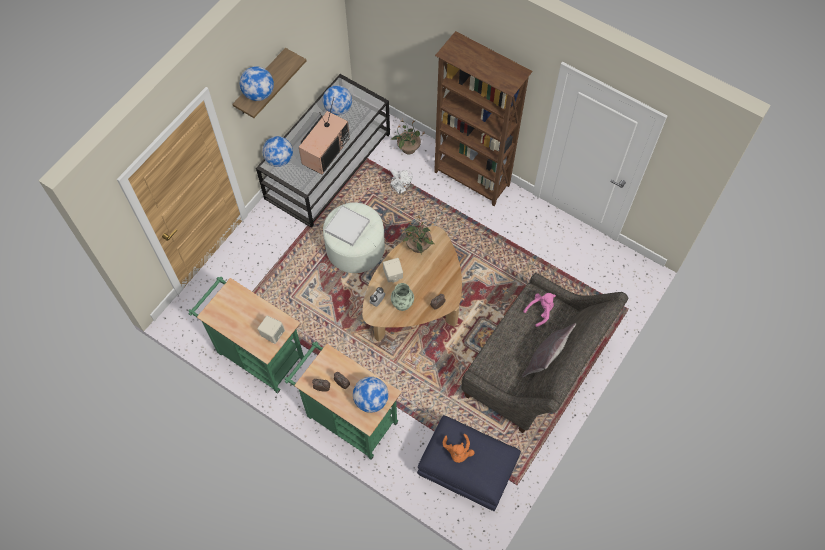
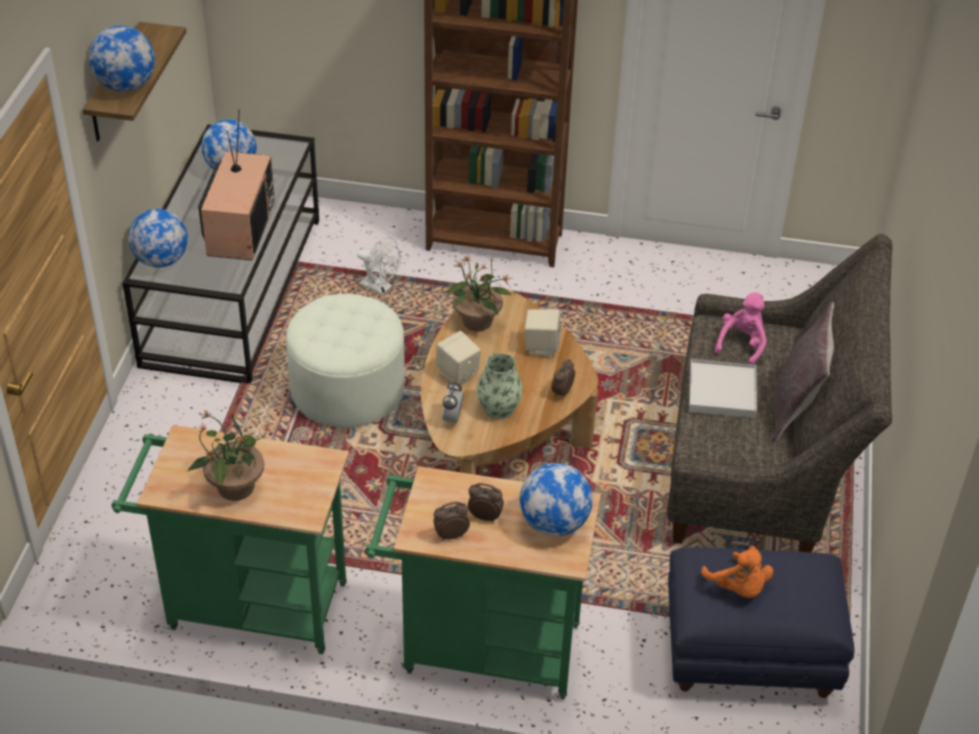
camera: 25 degrees left, 20 degrees down
beige speaker [257,316,285,344] -> beige speaker moved to [525,309,561,357]
white tray [325,205,370,246] -> white tray moved to [689,359,757,418]
potted plant [391,119,425,154] -> potted plant moved to [187,403,270,501]

